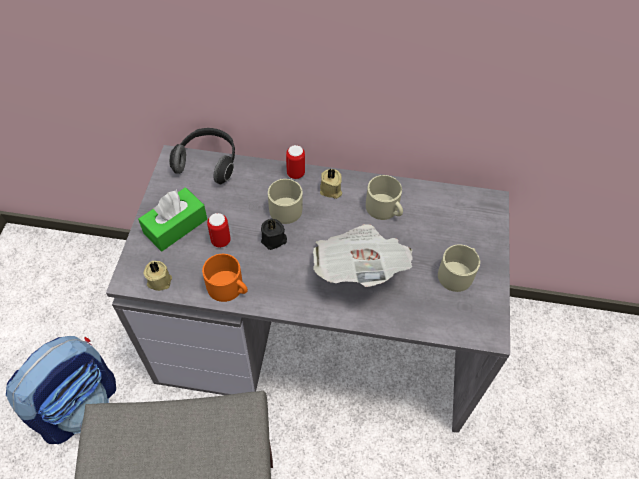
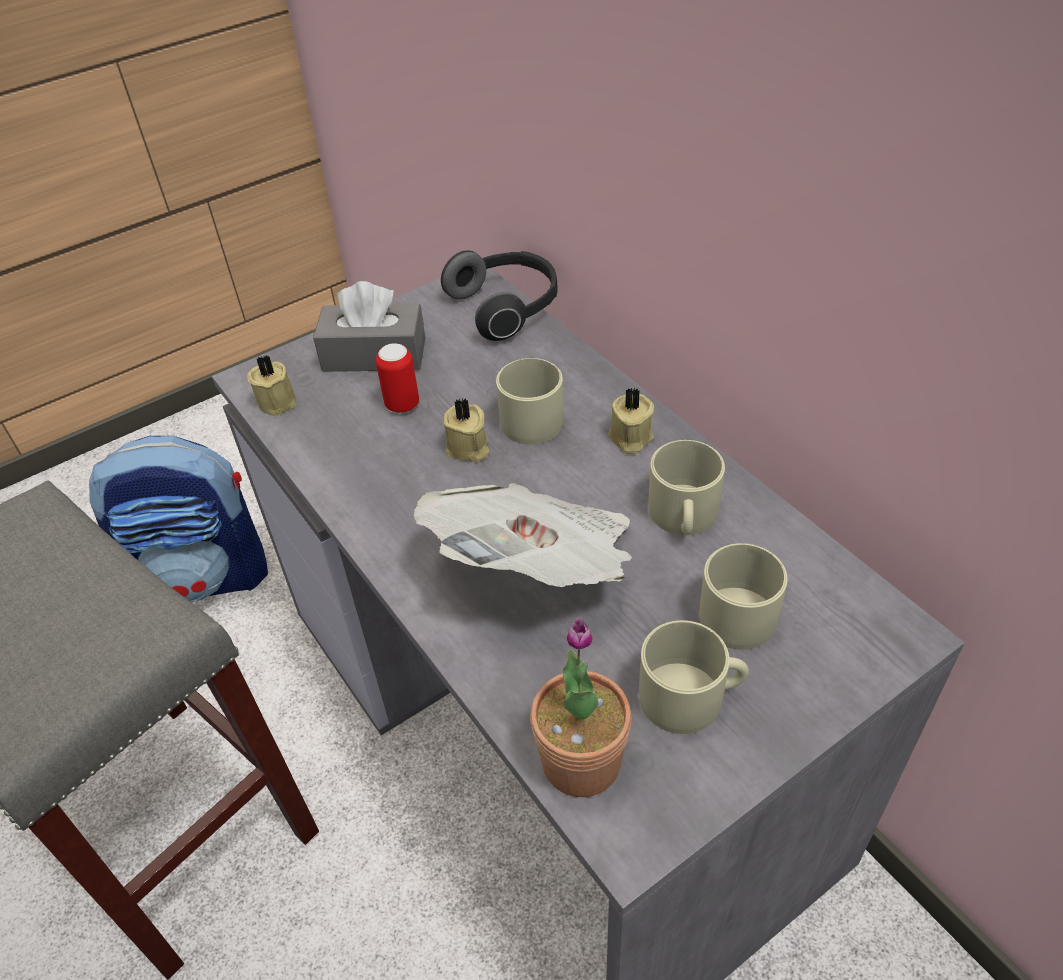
camera: 50 degrees right, 10 degrees down
green tissue box [138,187,207,252] -> grey tissue box [313,281,425,372]
orange mug [202,254,248,302] -> none
black candle [261,219,287,250] -> beige candle [444,398,489,462]
can [286,145,305,179] -> none
none -> potted plant [530,617,631,797]
none -> beige mug [699,543,788,650]

